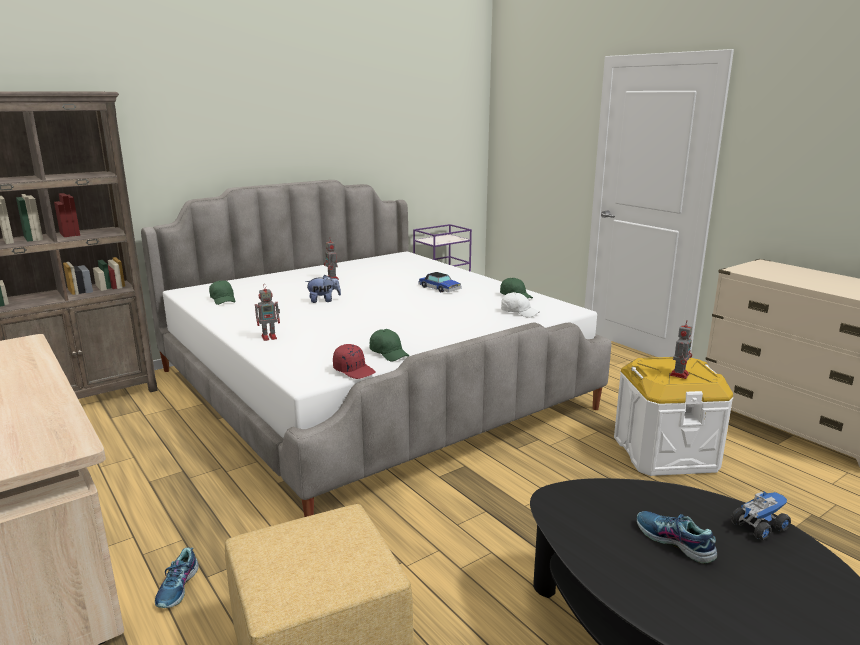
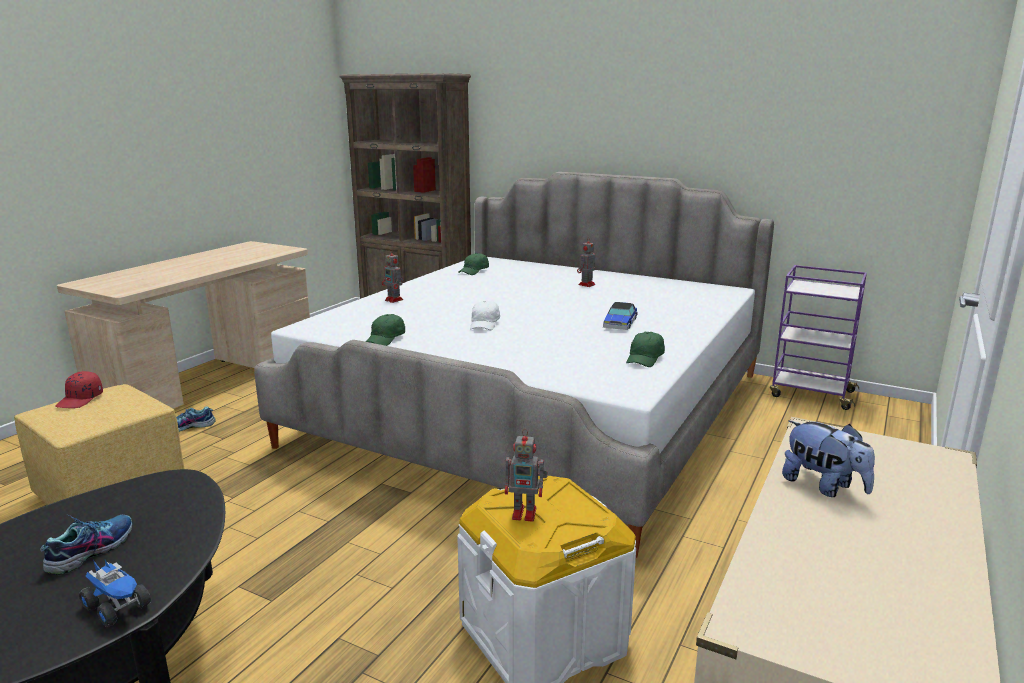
camera: 65 degrees right, 0 degrees up
plush toy [305,275,341,303] -> plush toy moved to [782,420,875,497]
red cap [333,344,376,379] -> red cap moved to [55,371,103,408]
white cap [501,292,540,318] -> white cap moved to [470,301,500,330]

